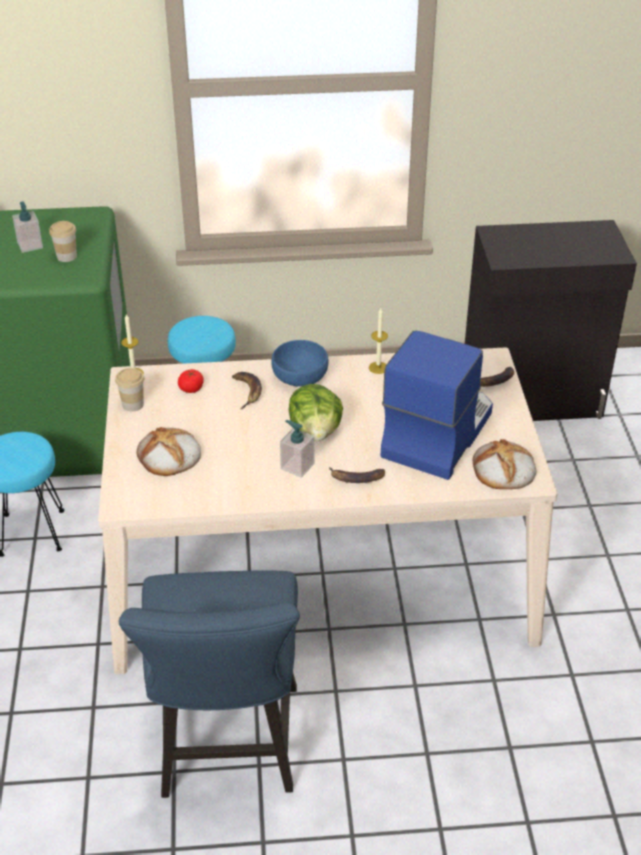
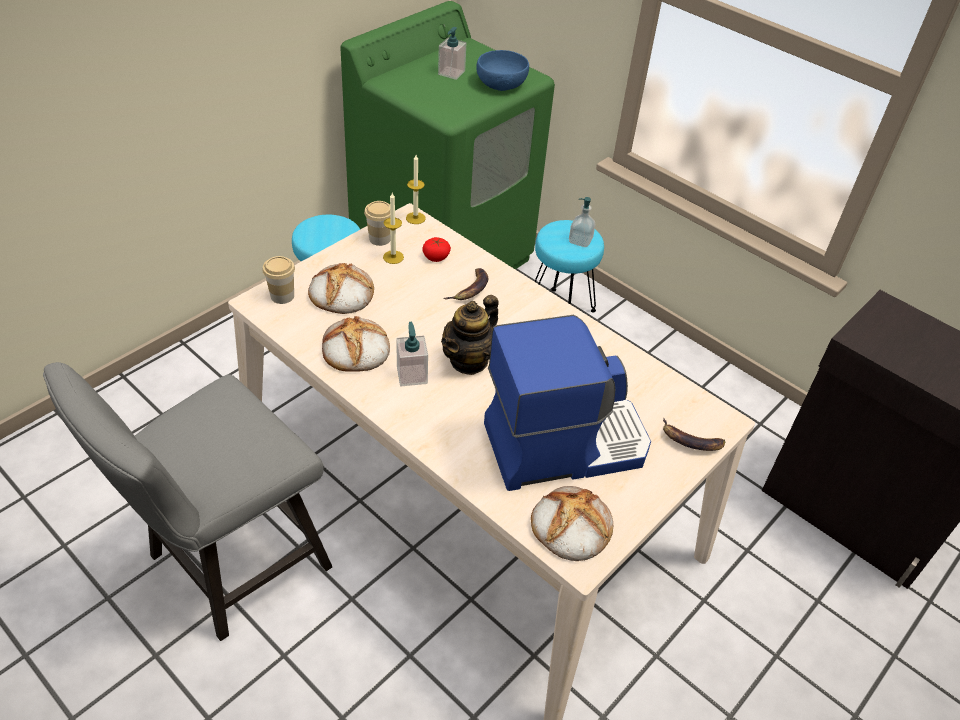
camera: 45 degrees right, 5 degrees up
cup [49,221,77,262] -> cup moved to [263,256,295,304]
blue chair [119,570,300,798] -> grey chair [43,362,332,641]
blue bowl [271,340,329,387] -> blue bowl moved to [476,50,529,91]
lettuce [289,384,343,441] -> teapot [441,295,499,375]
banana [329,467,385,483] -> none
candle [369,308,388,374] -> candle moved to [383,193,404,264]
none -> bread [322,316,390,372]
none -> soap dispenser [569,197,596,247]

